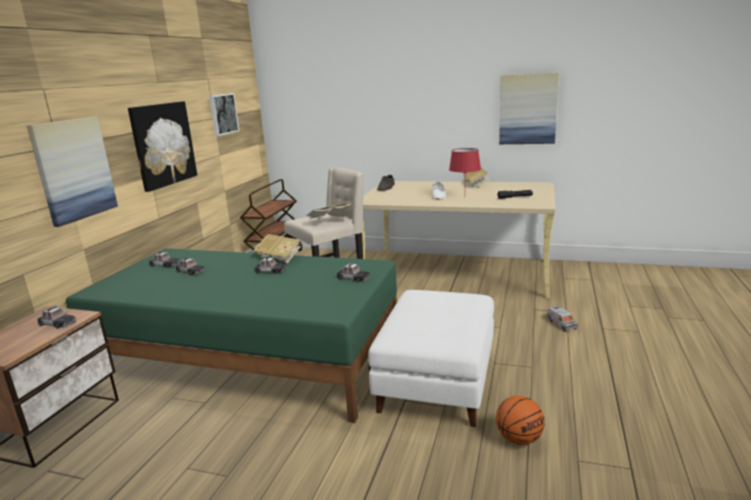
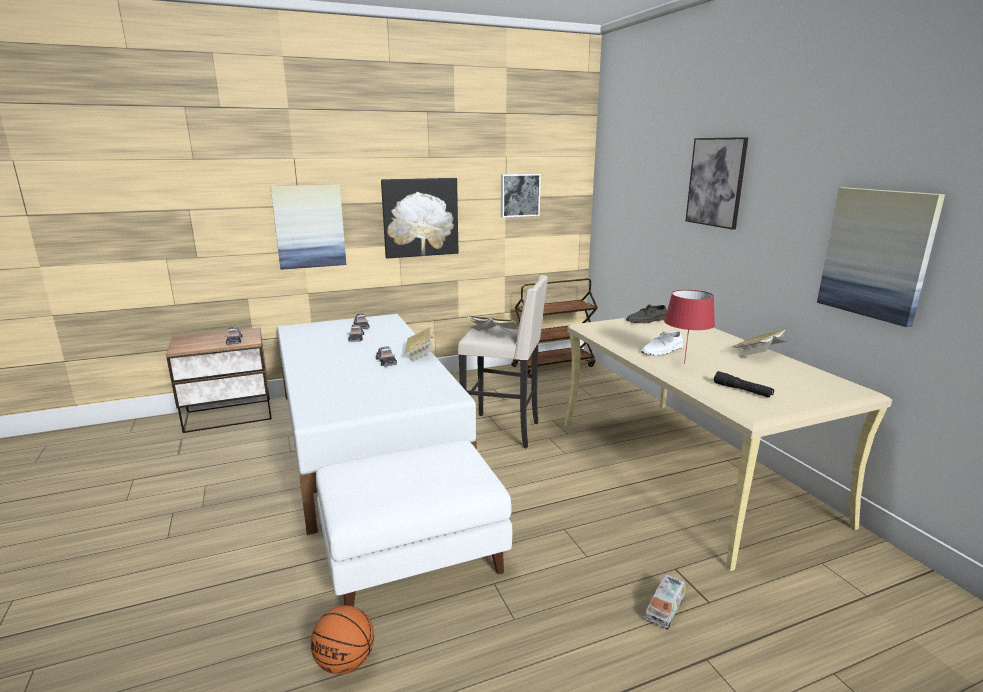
camera: 50 degrees right, 0 degrees up
green bed [66,248,397,423] -> white bed [277,314,477,535]
toy car [337,262,370,282] -> none
none -> picture [686,137,748,230]

